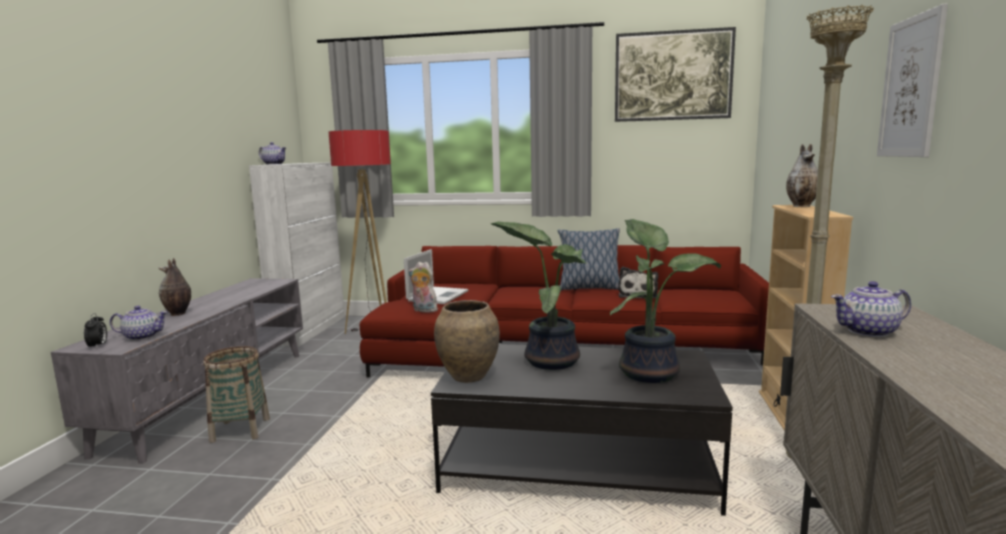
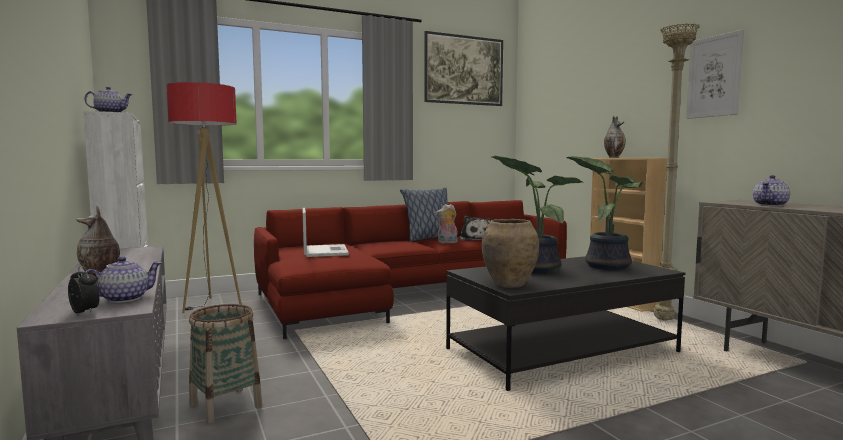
camera: 35 degrees left, 5 degrees down
plush toy [408,262,438,313] -> plush toy moved to [435,204,457,244]

